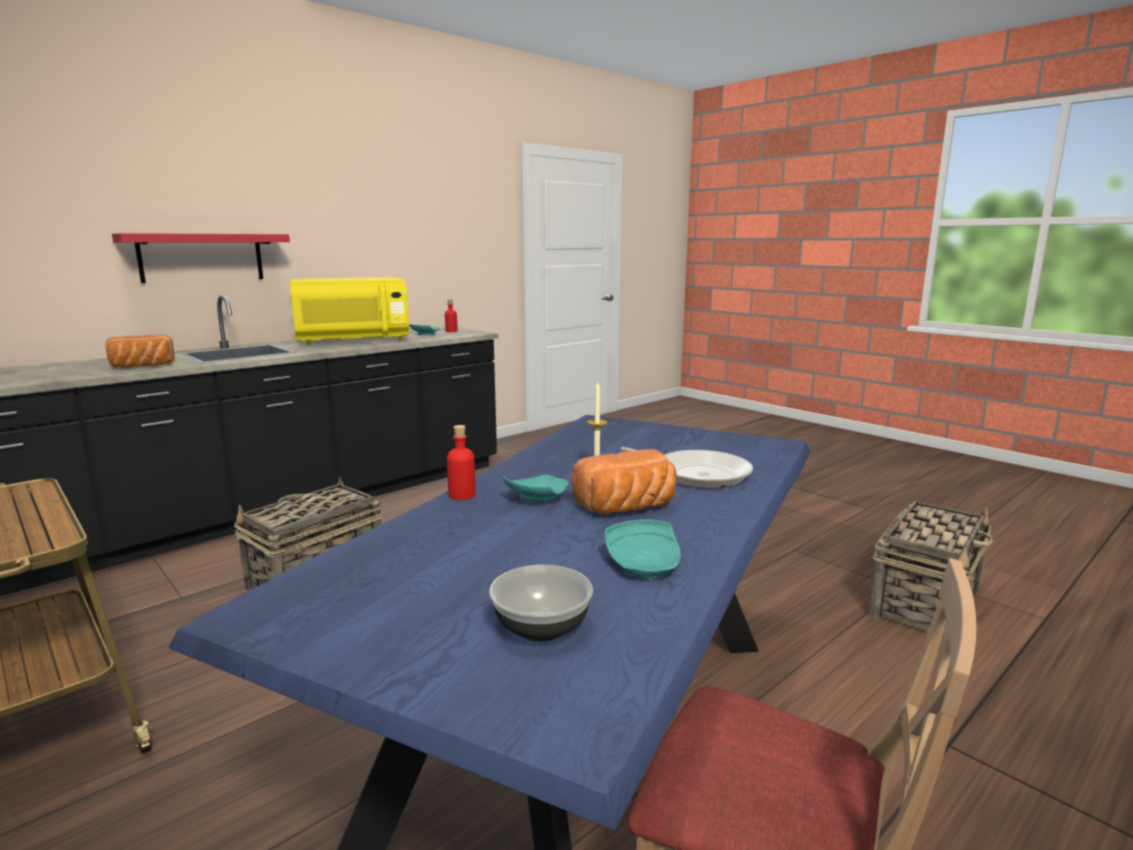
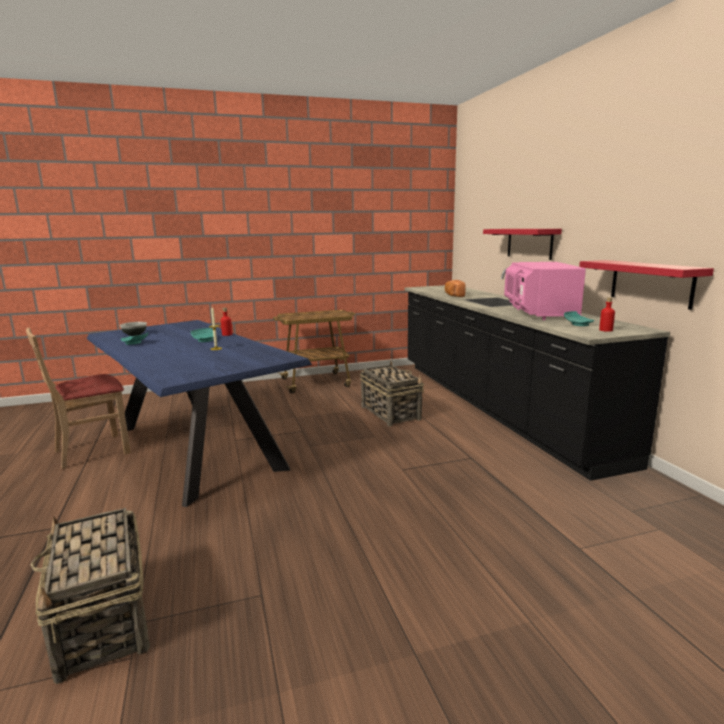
camera: 115 degrees right, 0 degrees up
yellow microwave [290,277,409,345] -> pink microwave [504,262,586,320]
bread [572,449,676,515] -> none
frying pan [621,447,753,488] -> none
none -> red shelf [579,260,714,310]

